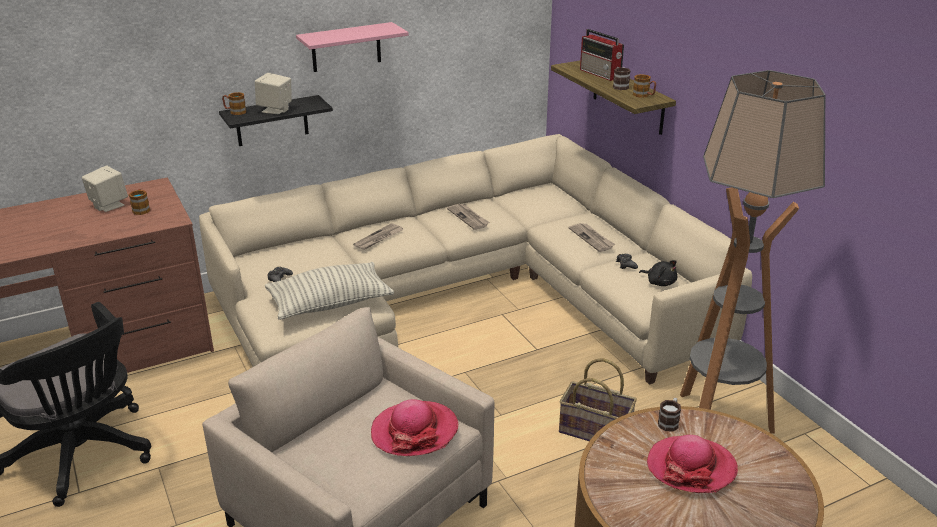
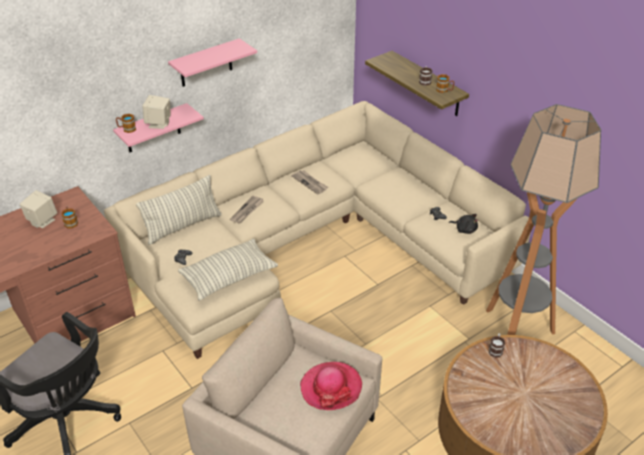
camera: 10 degrees left, 10 degrees up
black shelf [219,95,333,146] -> pink shelf [113,103,204,152]
basket [559,358,637,441] -> none
newspaper [569,223,615,252] -> none
radio [580,29,624,81] -> none
hat [647,435,738,493] -> none
none -> pillow [136,175,222,245]

